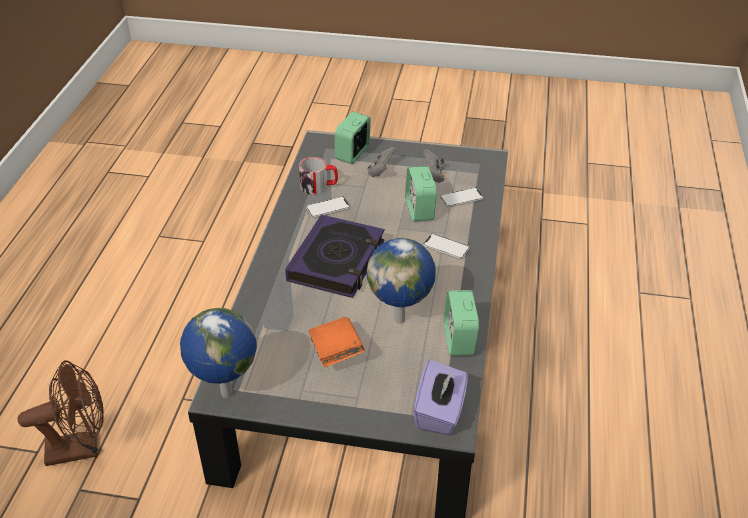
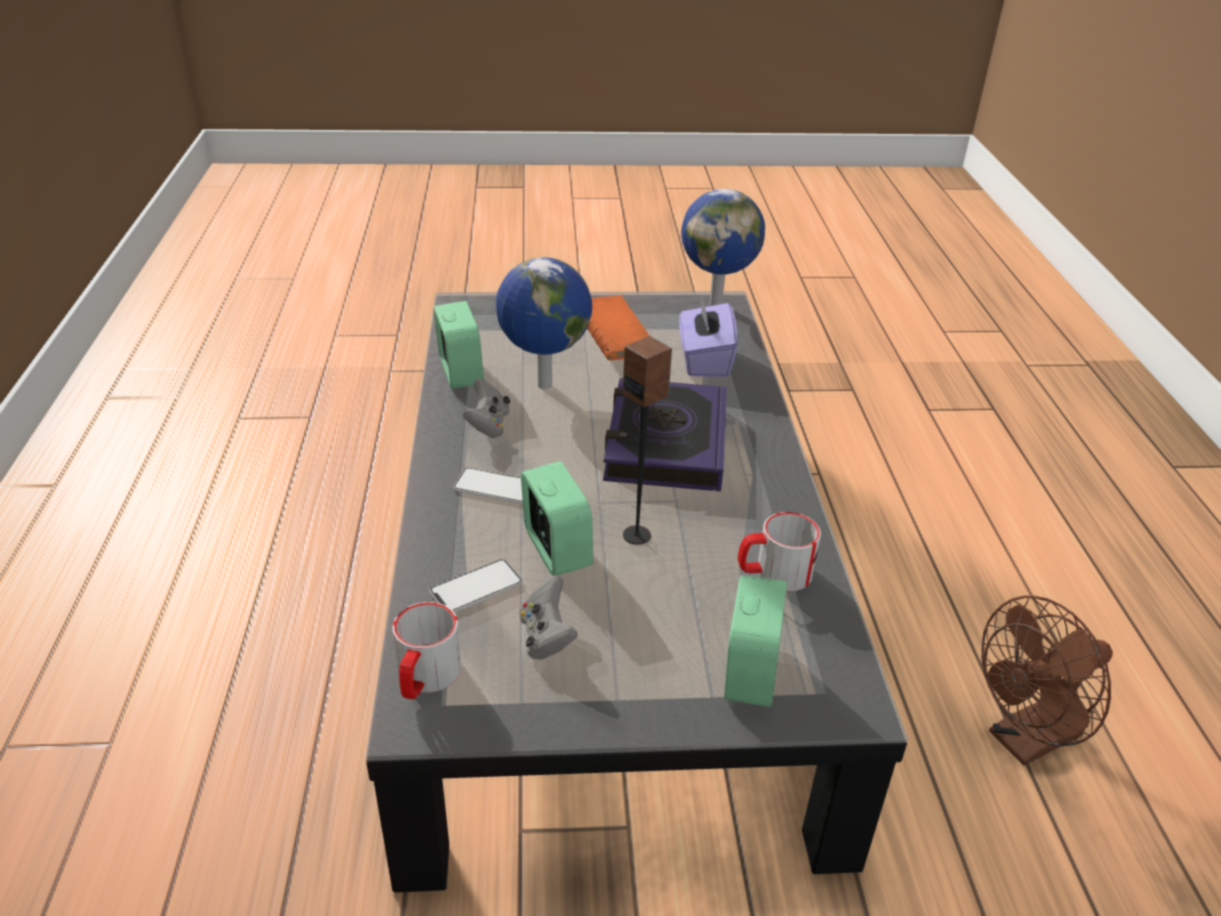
camera: 165 degrees right, 5 degrees down
brown fan [17,360,104,466] -> brown fan moved to [981,596,1113,766]
phone [306,196,350,218] -> none
grey game controller [368,147,396,177] -> grey game controller moved to [463,378,510,438]
purple tissue box [413,360,468,435] -> purple tissue box moved to [679,295,738,377]
none -> mug [392,602,462,699]
none -> speaker [623,336,672,545]

